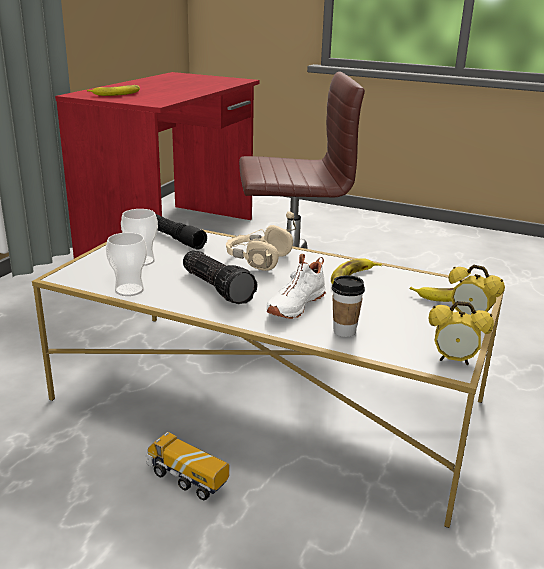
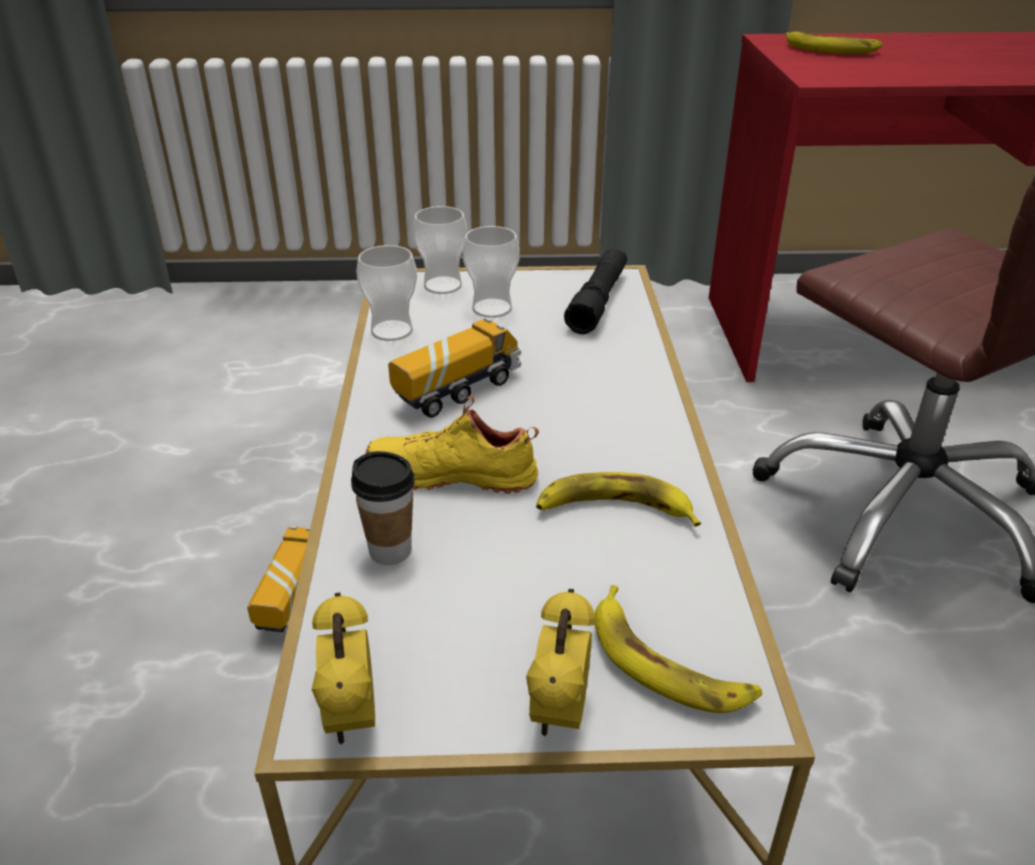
camera: 65 degrees right, 10 degrees up
flashlight [183,250,258,305] -> toy truck [388,318,521,418]
beige headphones [226,211,296,271] -> none
white shoe [266,254,326,319] -> yellow shoe [366,396,539,494]
none -> cup [413,206,467,294]

